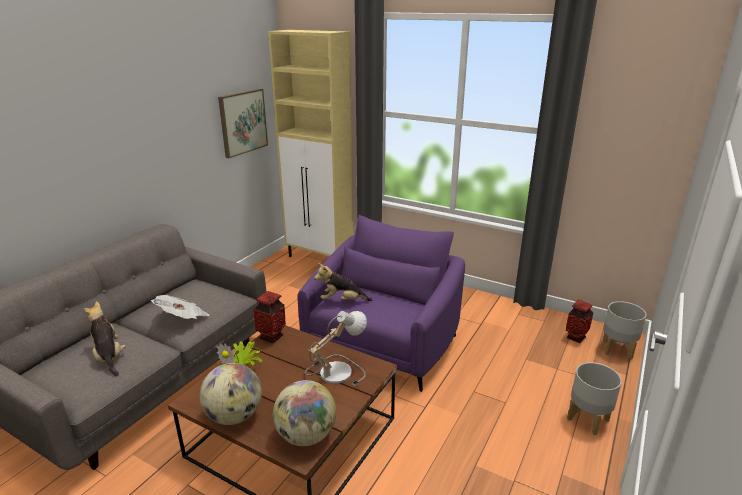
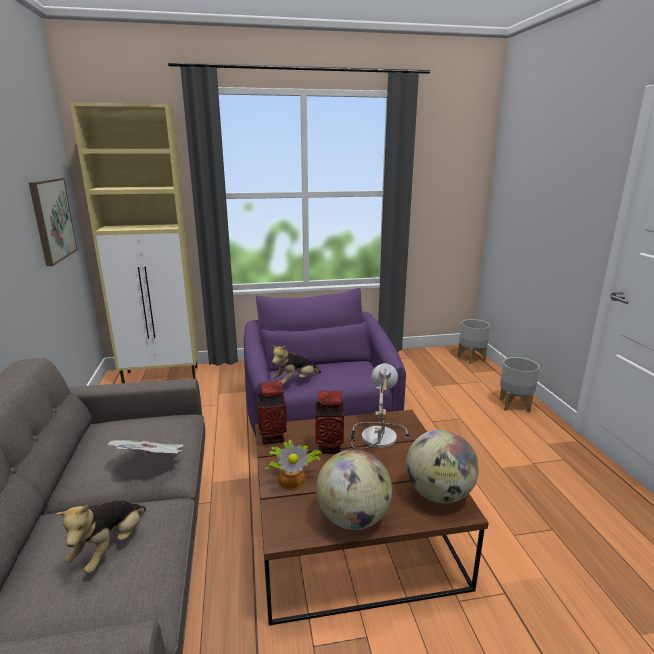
camera: 40 degrees left, 5 degrees down
plush toy [84,301,126,376] -> plush toy turned 90 degrees counterclockwise [55,500,146,574]
vase [566,300,594,343] -> vase moved to [315,391,344,454]

